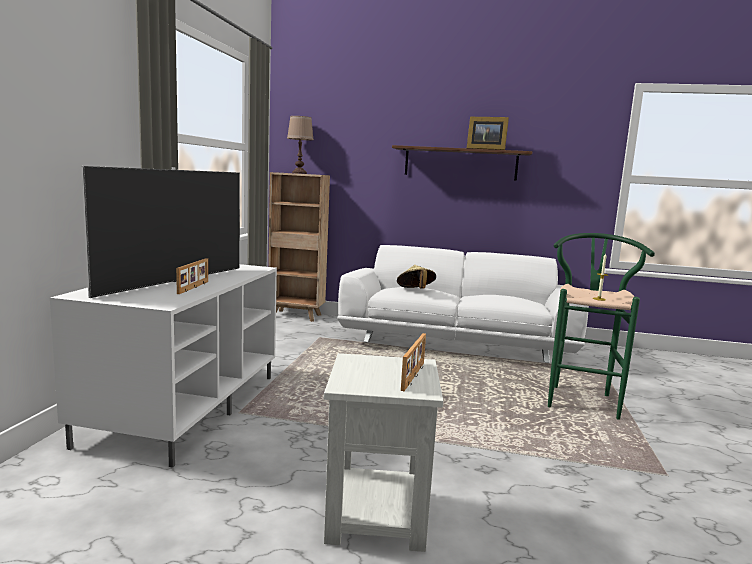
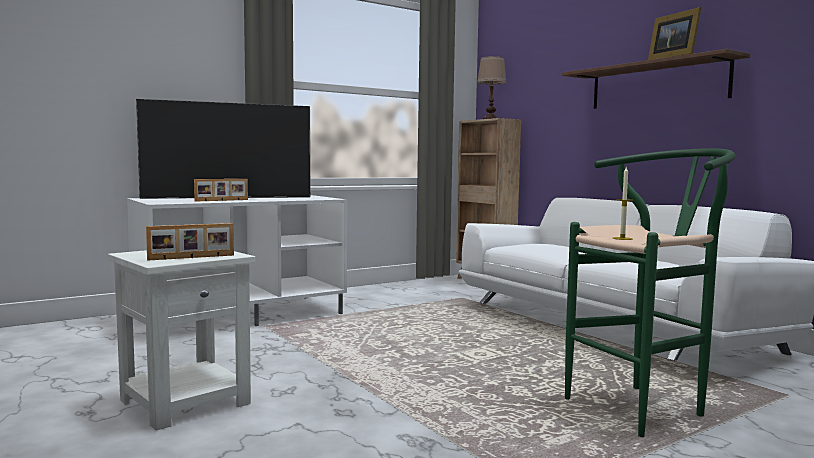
camera: 45 degrees right, 5 degrees down
beige hat [397,265,436,289] -> none

